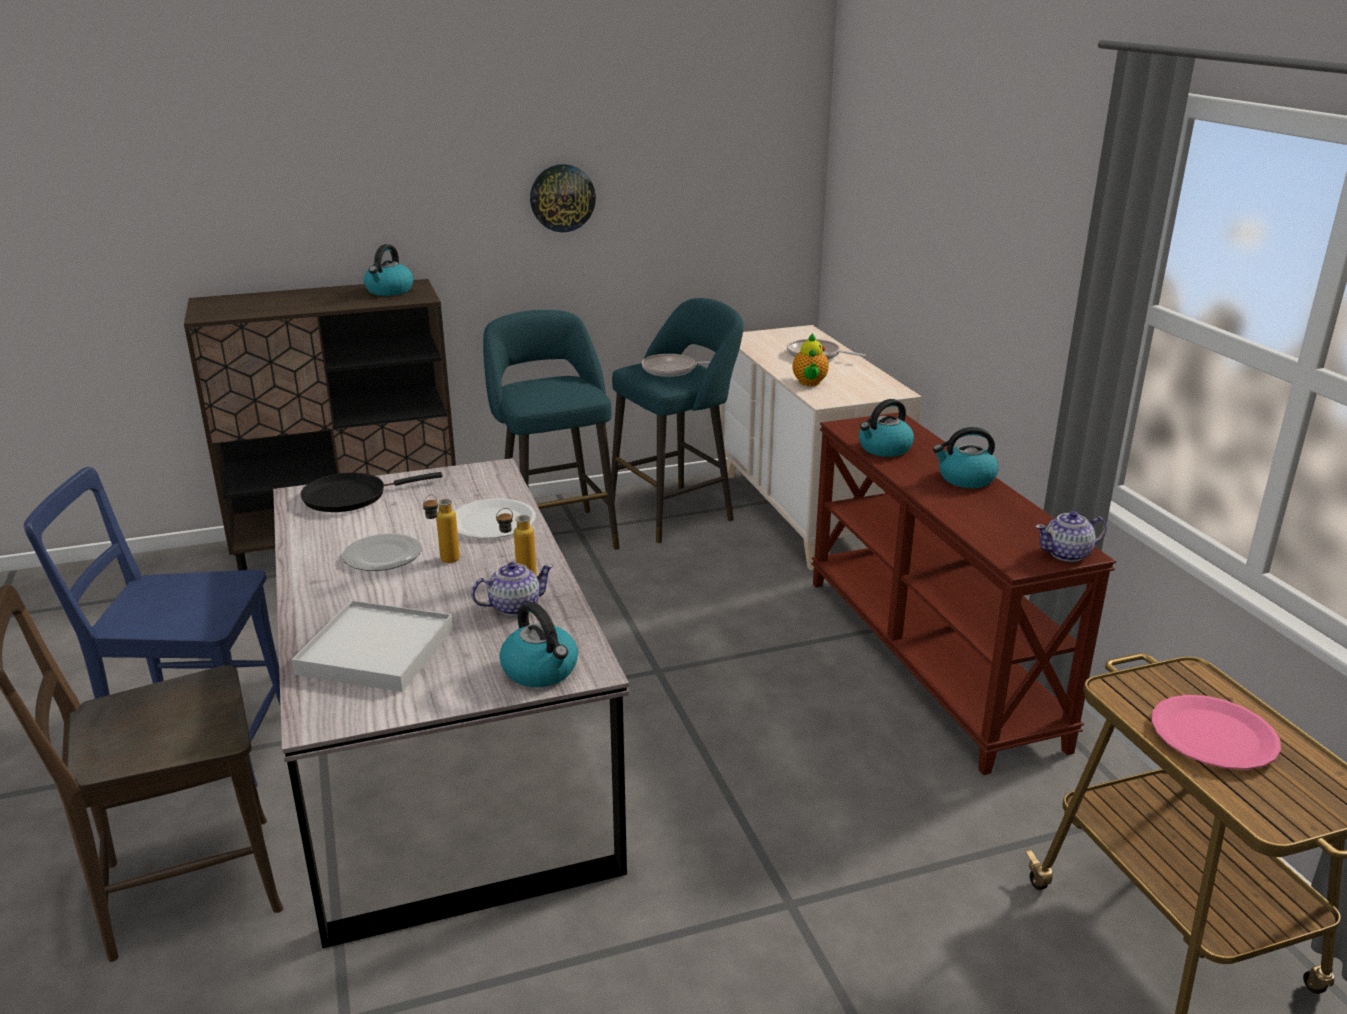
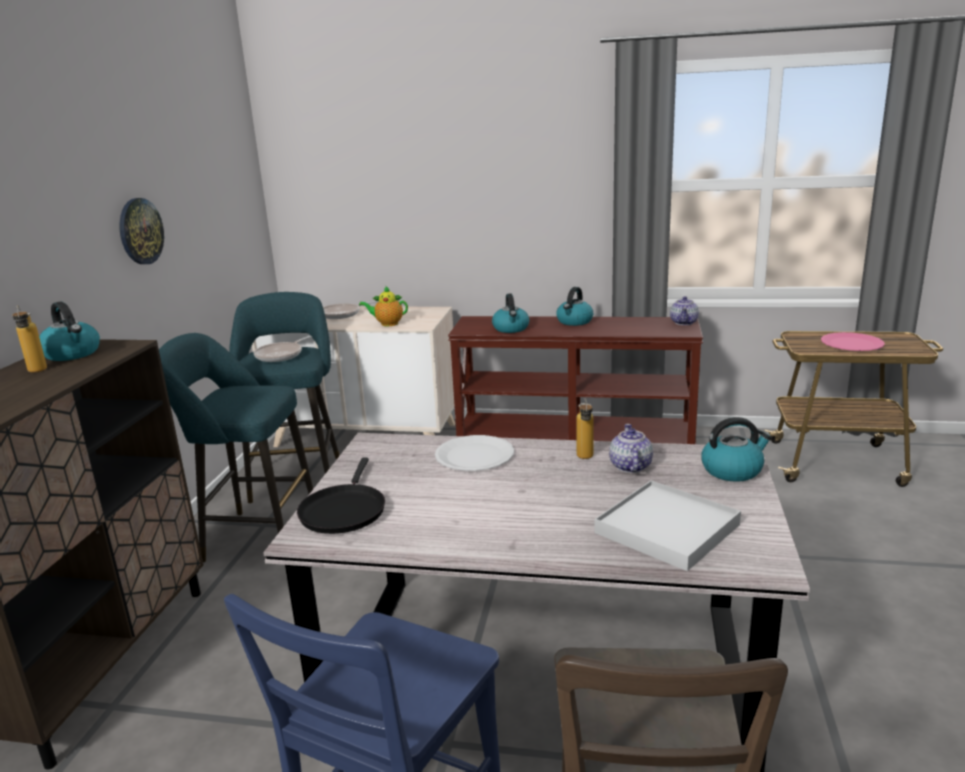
camera: 60 degrees left, 5 degrees down
plate [342,533,422,571] -> none
bottle [423,494,460,563] -> bottle moved to [12,305,47,373]
teapot [792,333,829,386] -> teapot turned 150 degrees clockwise [359,286,408,326]

